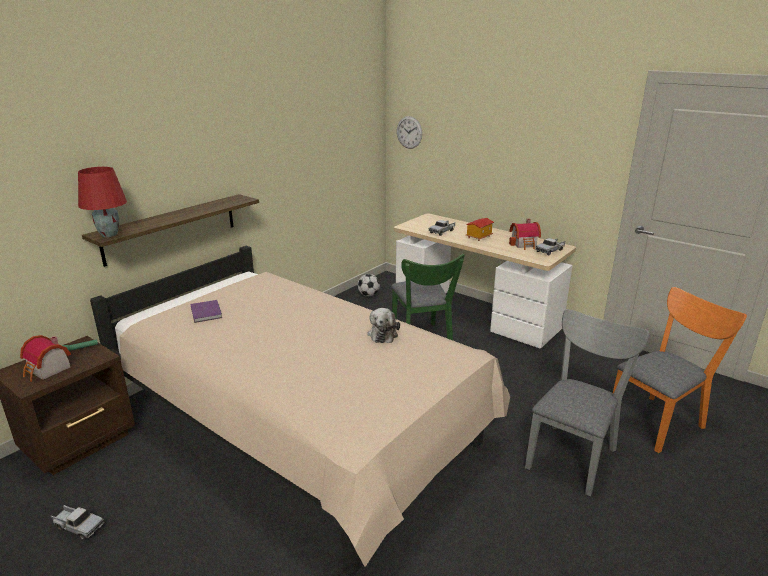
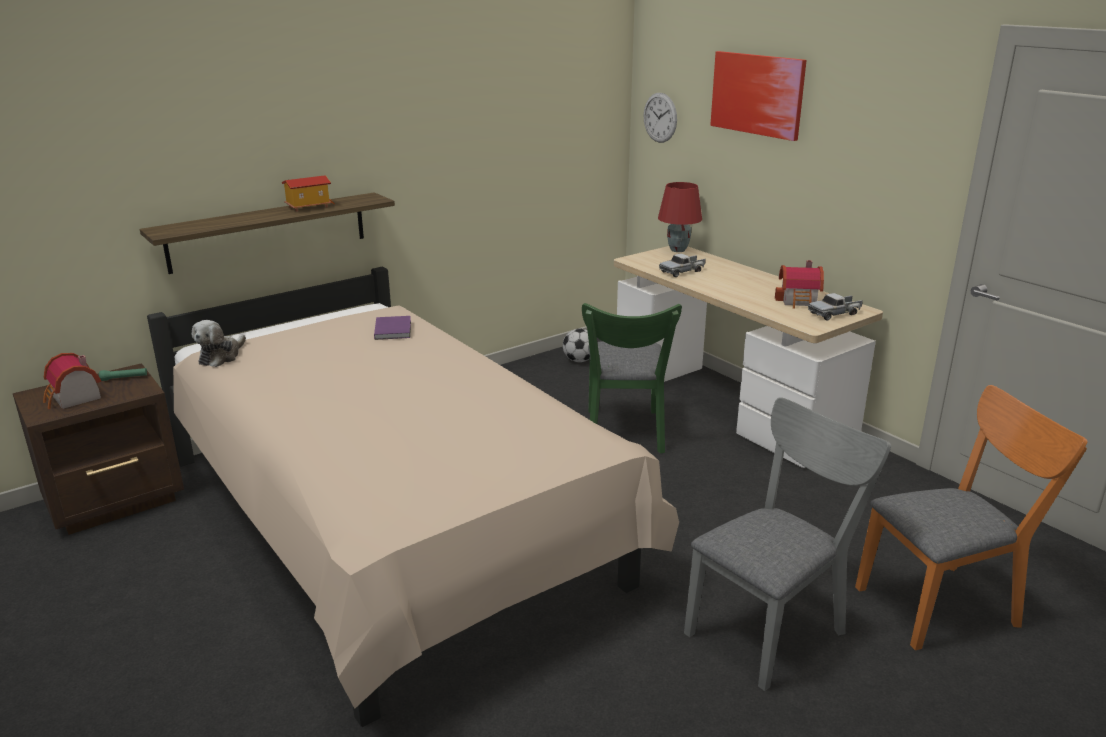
camera: 15 degrees right, 0 degrees up
toy truck [51,505,104,540] -> none
red table lamp [78,167,127,237] -> red table lamp moved to [658,182,702,252]
purple book [191,300,222,323] -> purple book moved to [374,316,411,340]
plush toy [367,308,400,343] -> plush toy moved to [192,320,246,367]
toy house [466,218,494,241] -> toy house moved to [282,175,334,212]
none -> picture [710,51,807,141]

